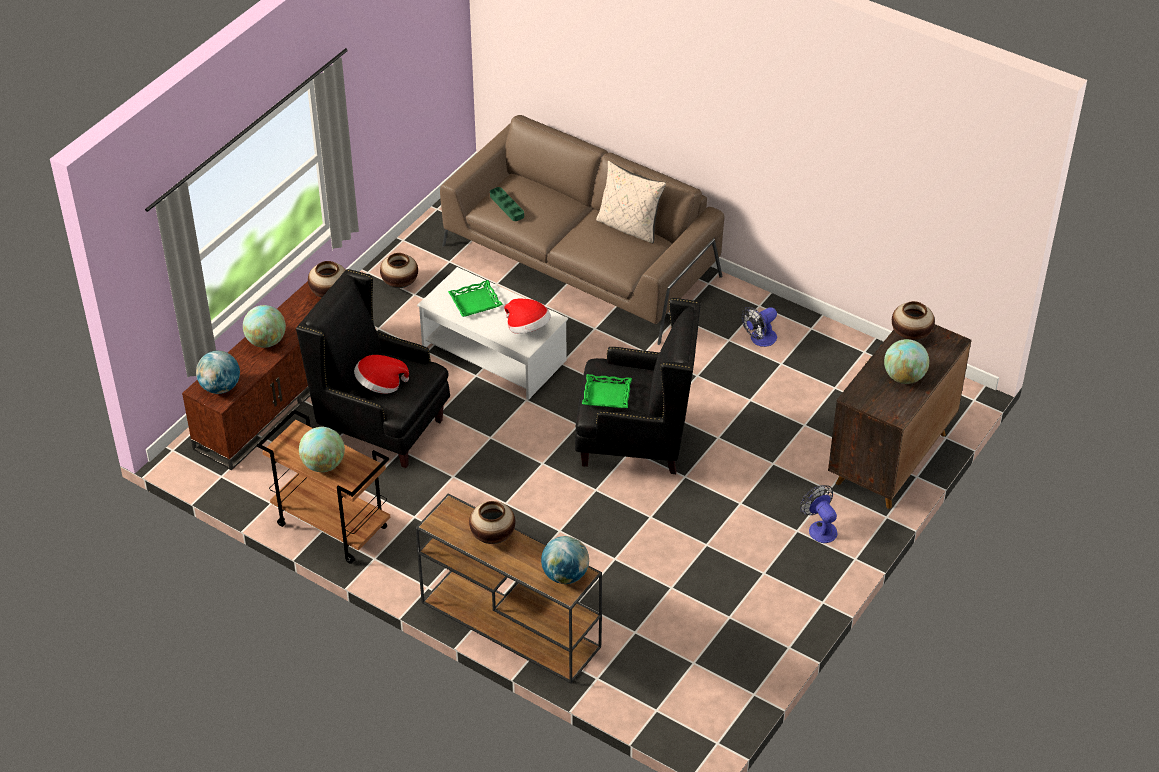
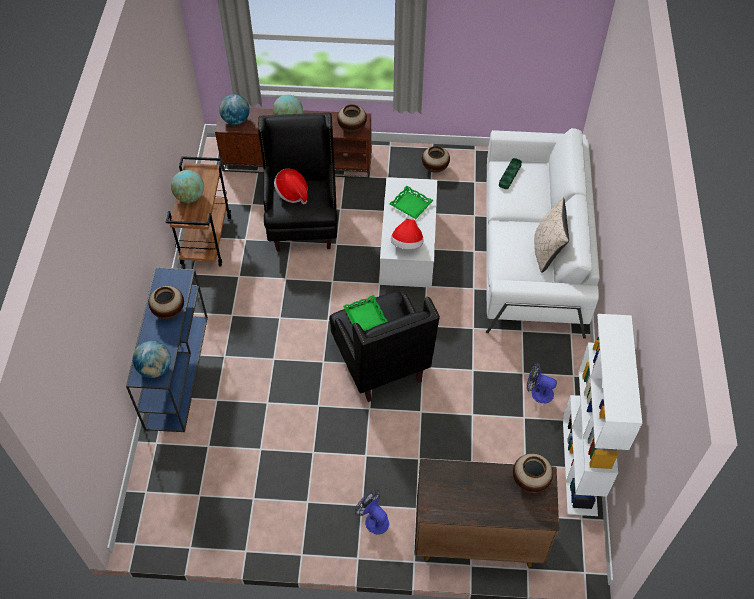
camera: 60 degrees right, 10 degrees up
brown console table [415,493,602,683] -> blue console table [126,267,208,432]
brown sofa [440,115,724,345] -> white sofa [486,128,600,339]
fan [800,485,837,543] -> fan turned 75 degrees counterclockwise [355,490,389,535]
globe [884,339,929,384] -> none
none -> white bookcase [563,314,642,516]

